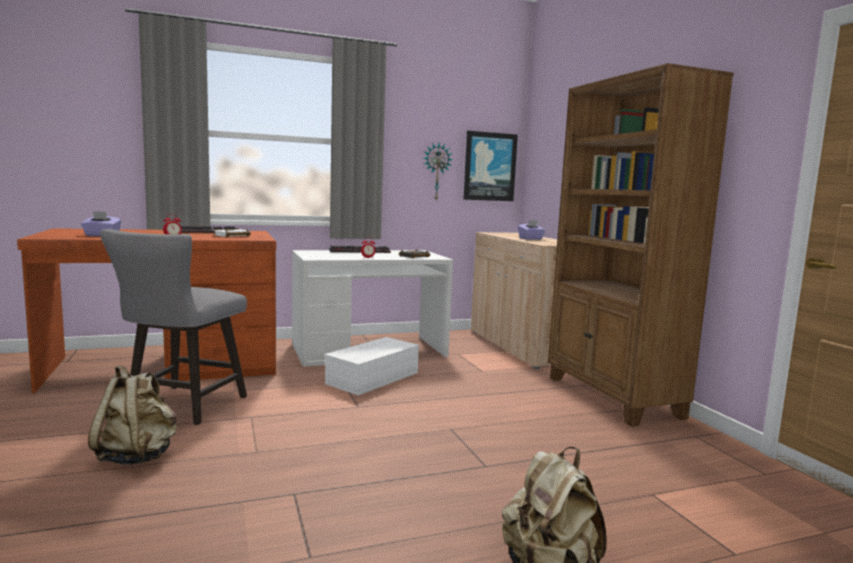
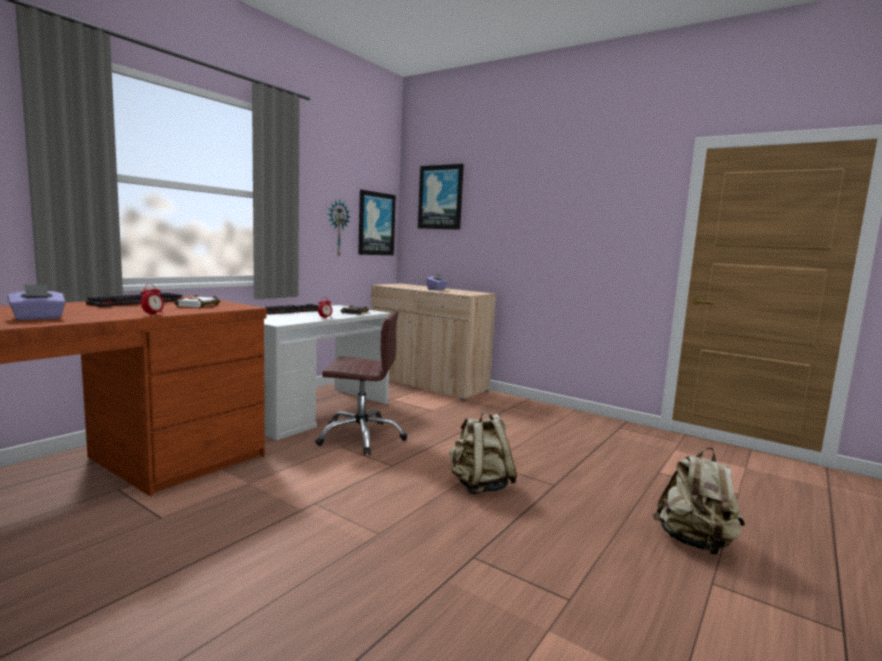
camera: 35 degrees left, 0 degrees up
beige backpack [88,365,176,465] -> beige backpack moved to [449,412,517,494]
grey stool [100,229,247,425] -> none
white storage box [324,337,419,396] -> brown office chair [315,311,408,455]
brown bookcase [548,63,734,426] -> none
none -> picture [418,164,464,230]

